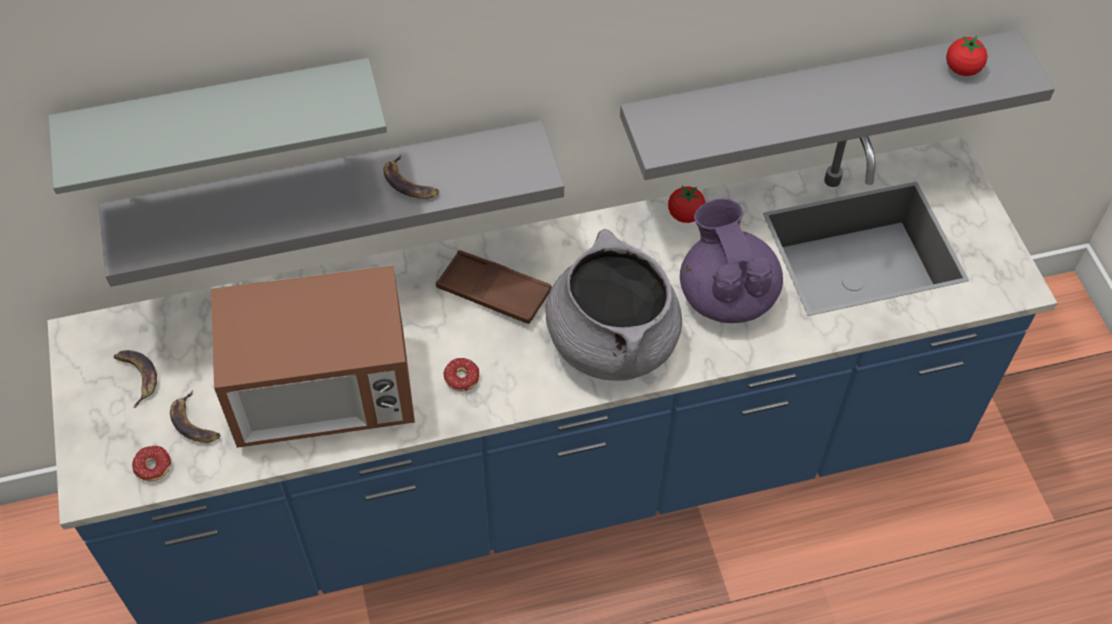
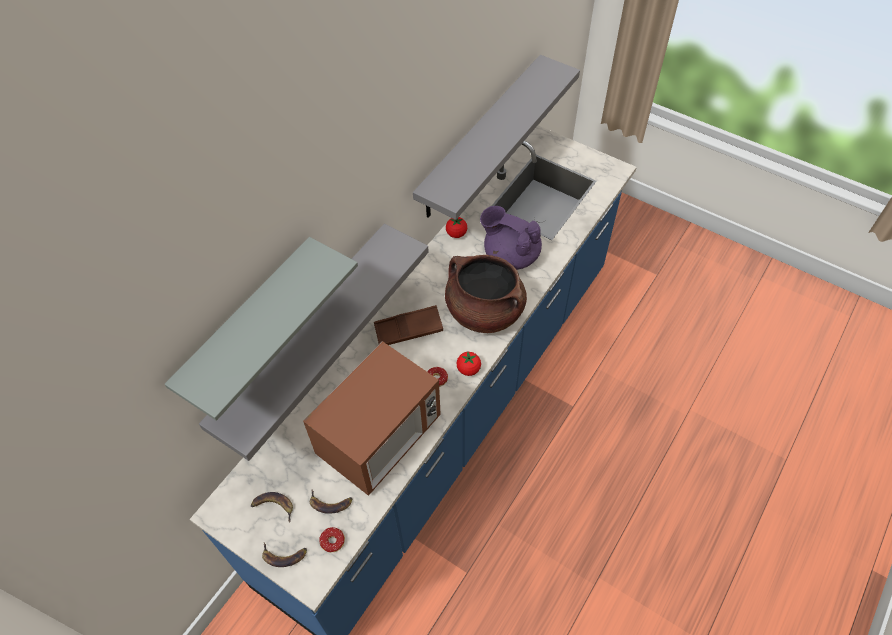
camera: 40 degrees left, 0 degrees up
banana [384,154,439,199] -> banana moved to [262,543,307,567]
grey cooking pot [545,229,682,381] -> brown cooking pot [445,255,527,333]
tomato [946,36,988,76] -> tomato moved to [457,352,481,376]

